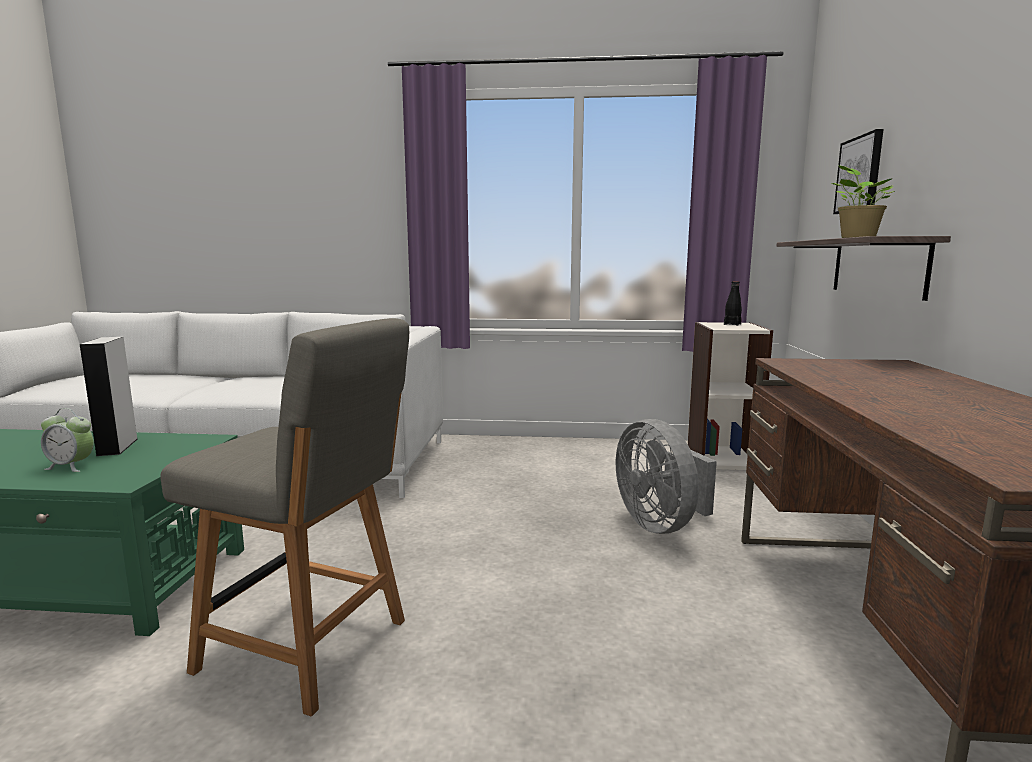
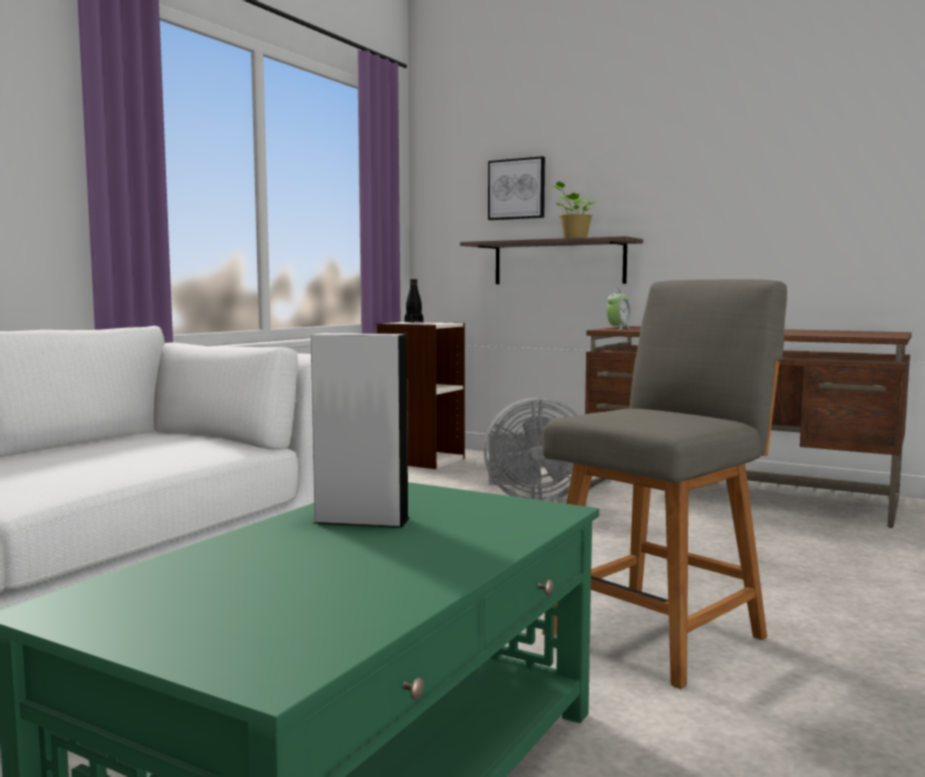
camera: 65 degrees left, 5 degrees down
alarm clock [41,408,94,472] -> alarm clock moved to [607,289,631,330]

